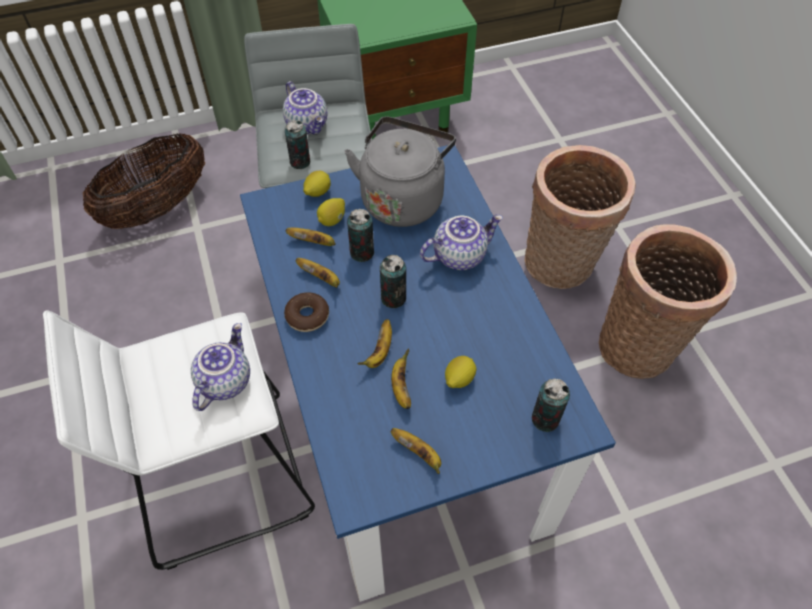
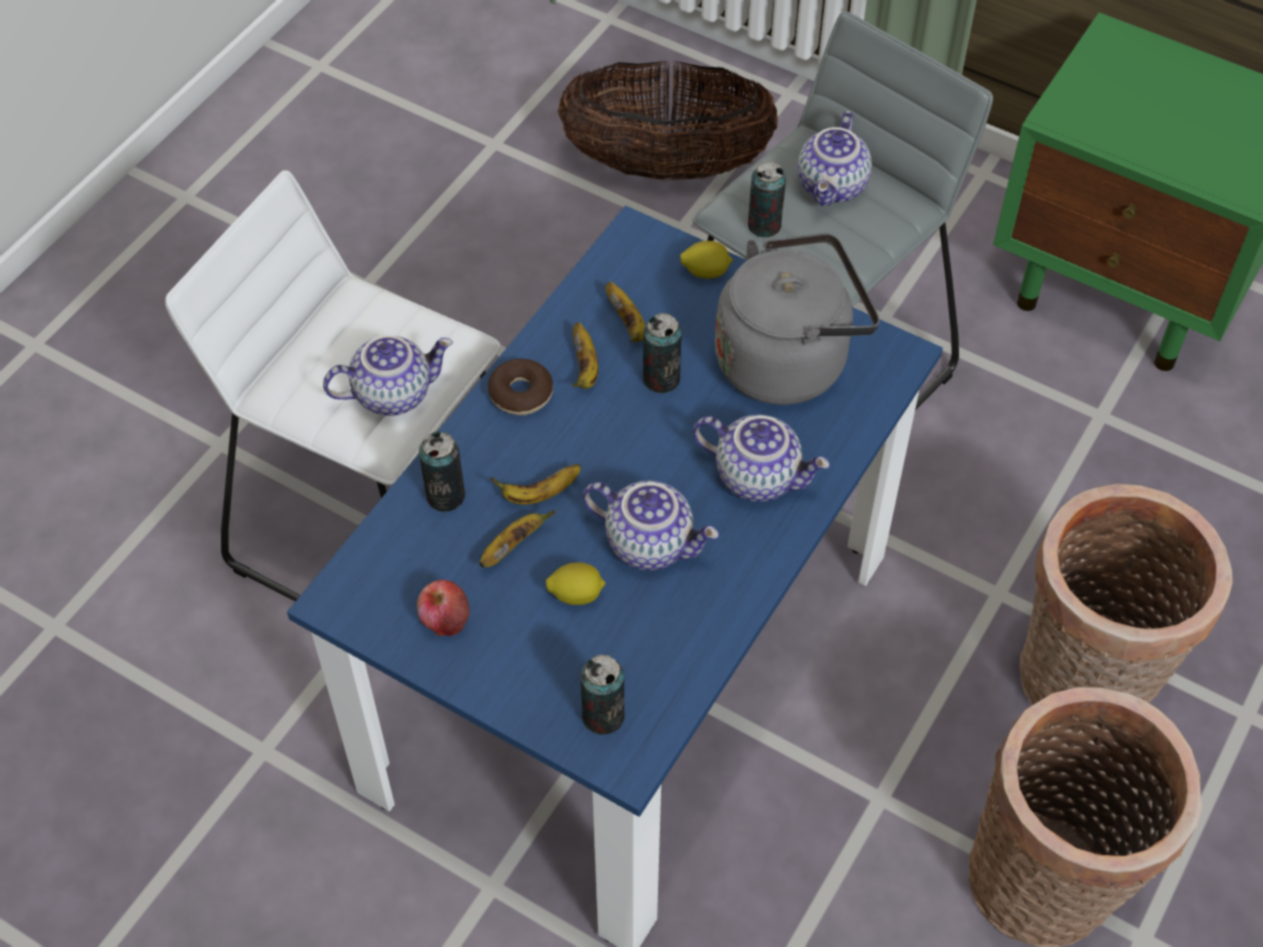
camera: 50 degrees right, 0 degrees up
lemon [317,198,345,226] -> none
can [380,255,406,308] -> can moved to [419,432,465,512]
banana [391,428,441,474] -> apple [417,580,470,636]
none -> teapot [582,481,719,570]

